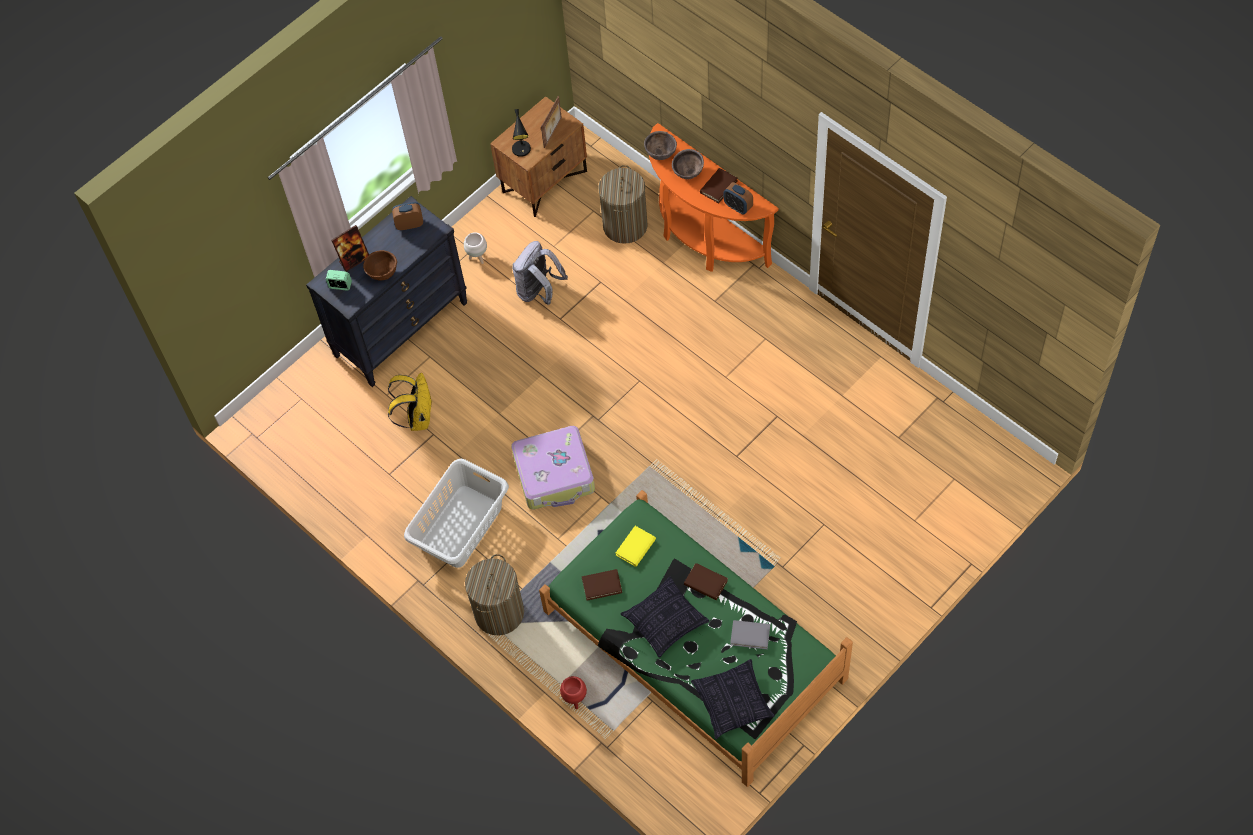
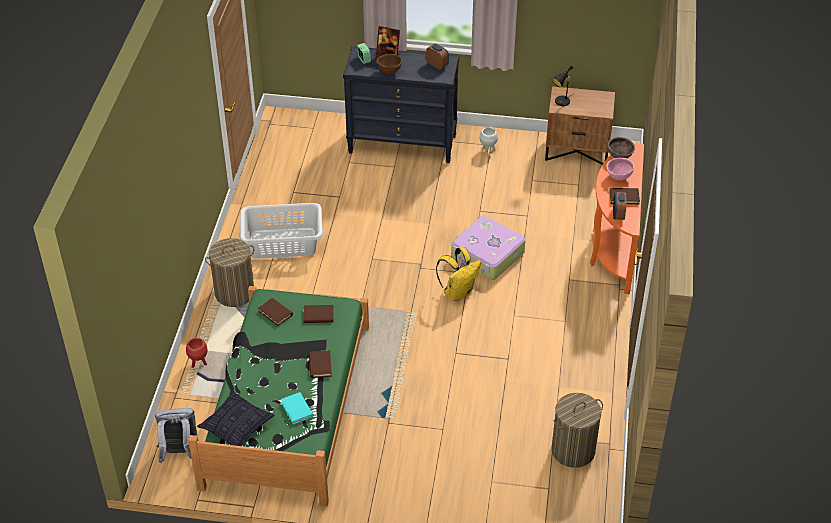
camera: 50 degrees right, 15 degrees down
yellow backpack [388,373,432,431] -> yellow backpack moved to [436,246,481,301]
suitcase [511,426,595,510] -> suitcase moved to [451,216,525,280]
grey backpack [512,241,568,305] -> grey backpack moved to [155,408,197,463]
picture frame [541,96,562,148] -> none
laundry basket [598,165,648,244] -> laundry basket moved to [552,393,603,468]
yellow book [616,526,656,567] -> brown book [303,305,334,323]
pillow [620,577,709,658] -> none
brown bowl [672,149,704,179] -> pink bowl [606,158,635,181]
grey book [730,620,770,649] -> turquoise book [281,392,313,424]

